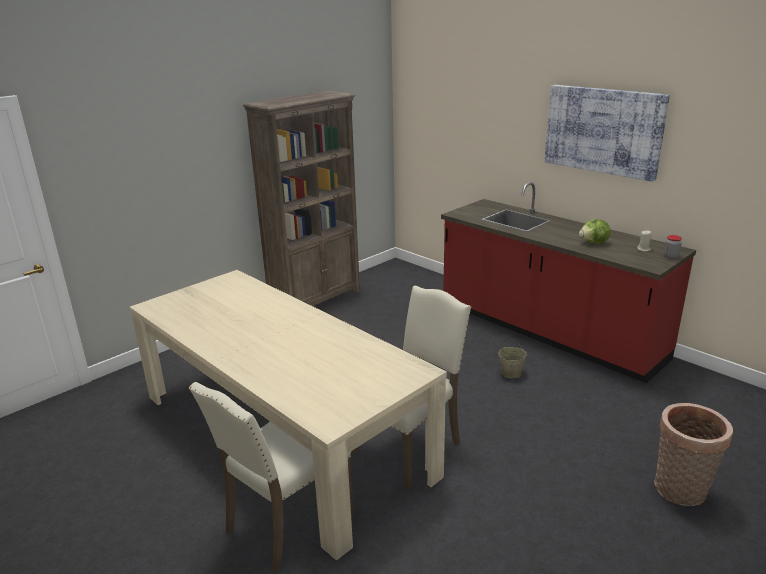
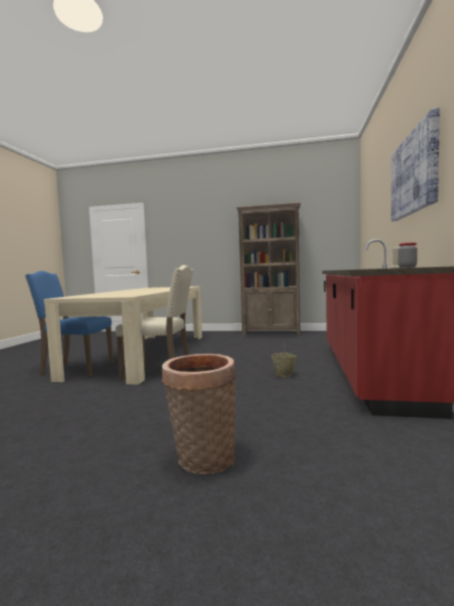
camera: 55 degrees right, 20 degrees down
beige chair [189,382,354,572] -> blue chair [25,271,114,377]
lettuce [579,219,611,244] -> none

